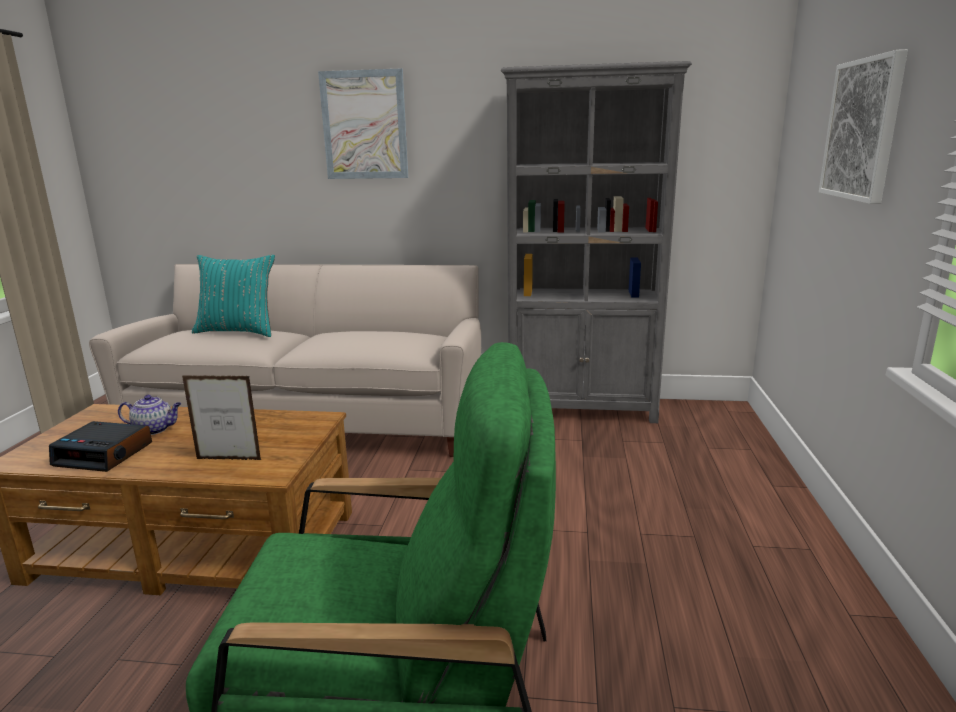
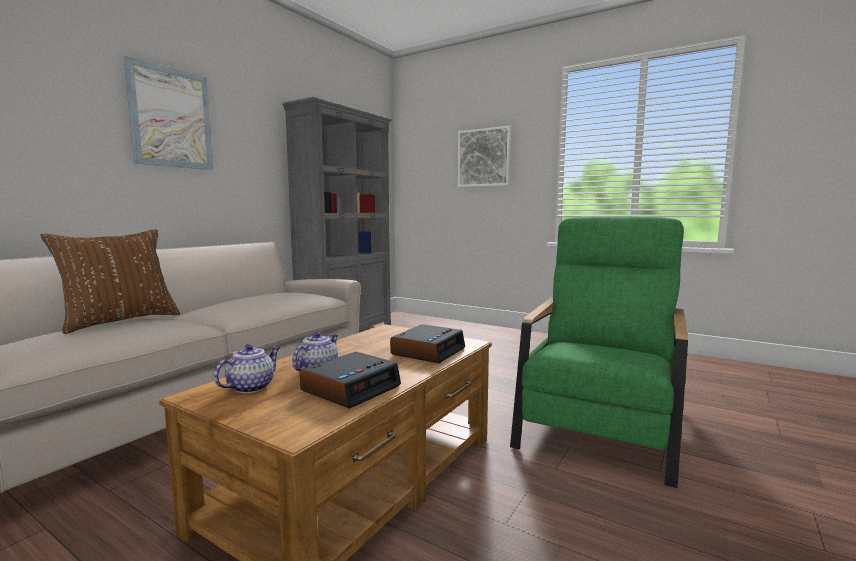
camera: 65 degrees left, 10 degrees down
picture frame [182,375,261,460] -> alarm clock [390,324,465,363]
turquoise pillow [192,255,275,337] -> brown pillow [40,229,180,334]
none -> teapot [214,344,280,393]

